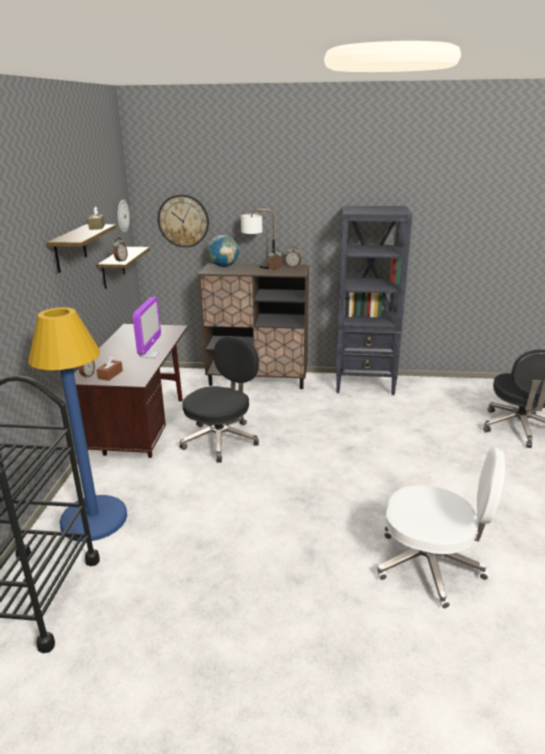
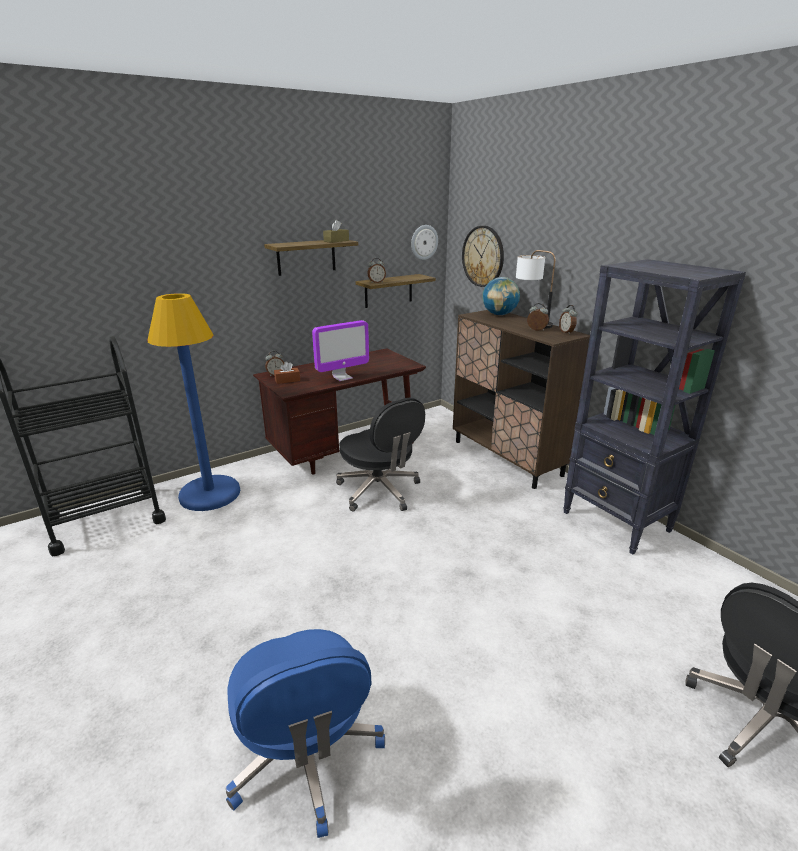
camera: 50 degrees right, 0 degrees up
black office chair [180,336,259,463] -> black office chair turned 60 degrees clockwise [336,398,425,511]
white office chair [377,447,505,609] -> blue office chair [226,629,385,838]

